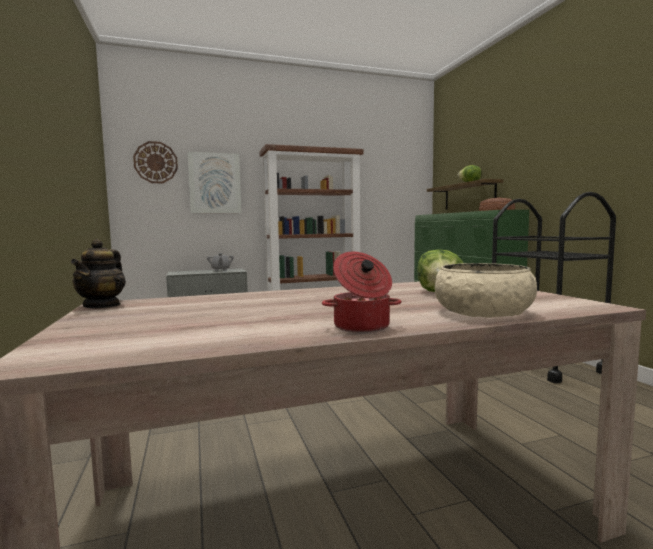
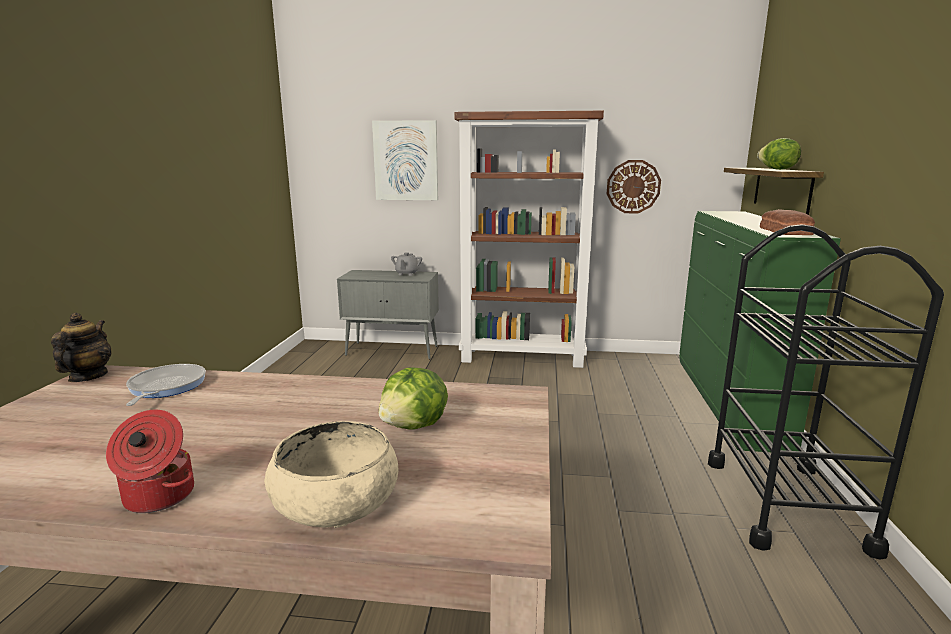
camera: 25 degrees right, 10 degrees up
teapot [70,239,126,309] -> teapot turned 150 degrees clockwise [51,313,111,382]
wall clock [133,141,178,183] -> wall clock moved to [607,160,661,213]
none -> frying pan [126,364,206,406]

